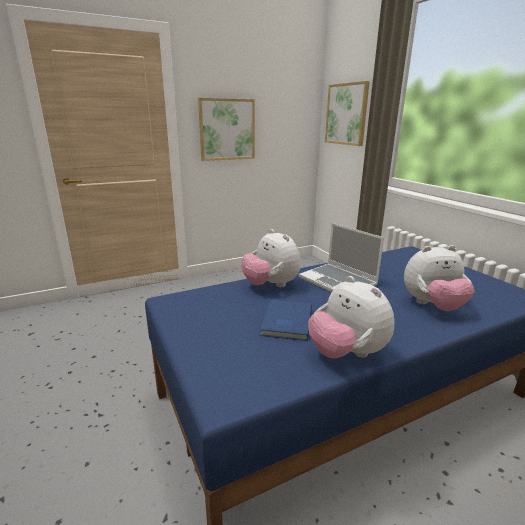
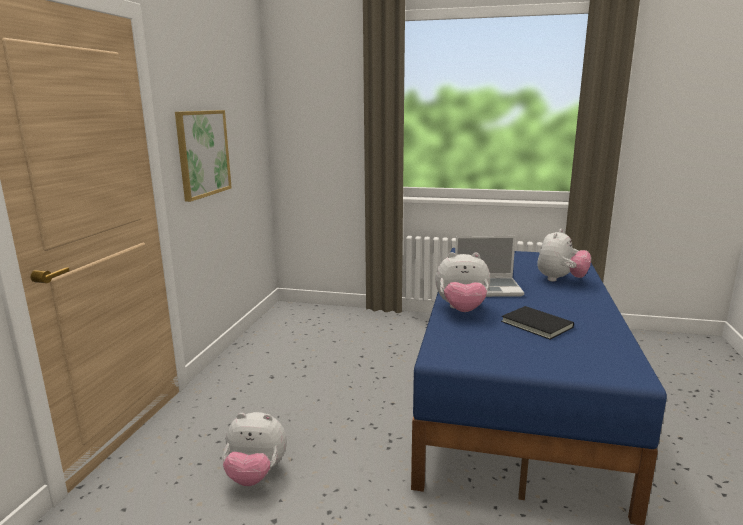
camera: 50 degrees left, 5 degrees down
blue book [260,300,312,341] -> black book [501,306,574,340]
plush toy [308,276,395,359] -> plush toy moved to [223,412,287,486]
picture [325,81,370,146] -> none

